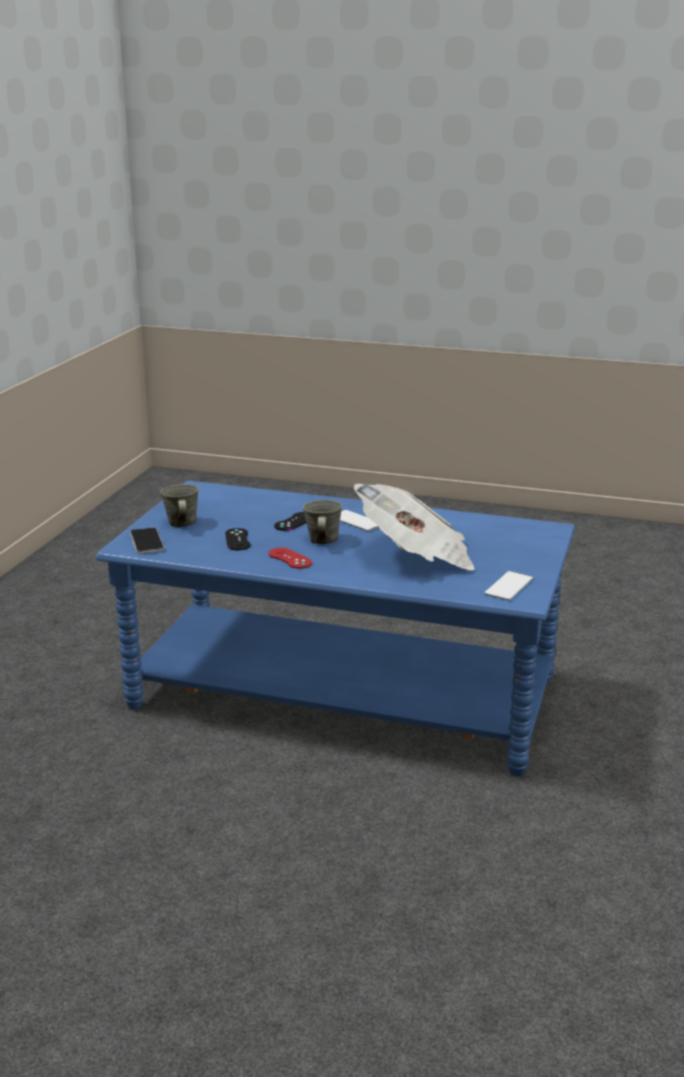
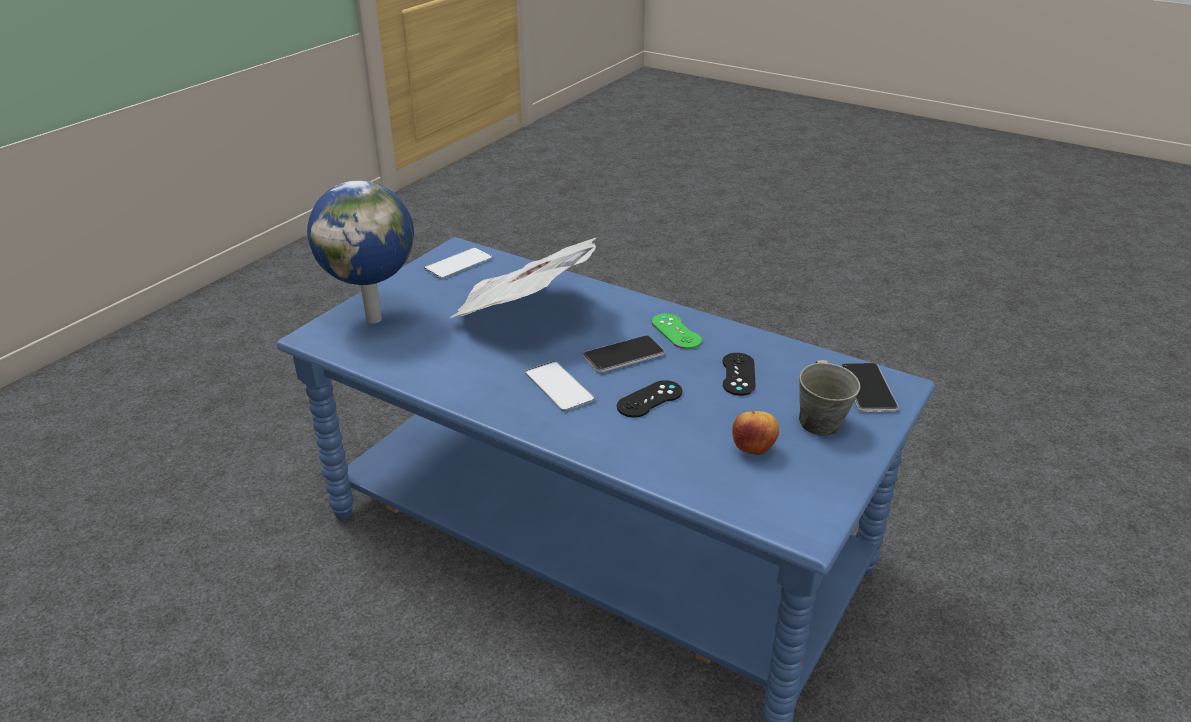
camera: 165 degrees left, 10 degrees up
red game controller [269,548,312,569] -> green game controller [652,313,702,349]
grey mug [303,500,342,544] -> phone [583,335,665,373]
none -> globe [307,180,414,324]
none -> apple [732,411,779,455]

